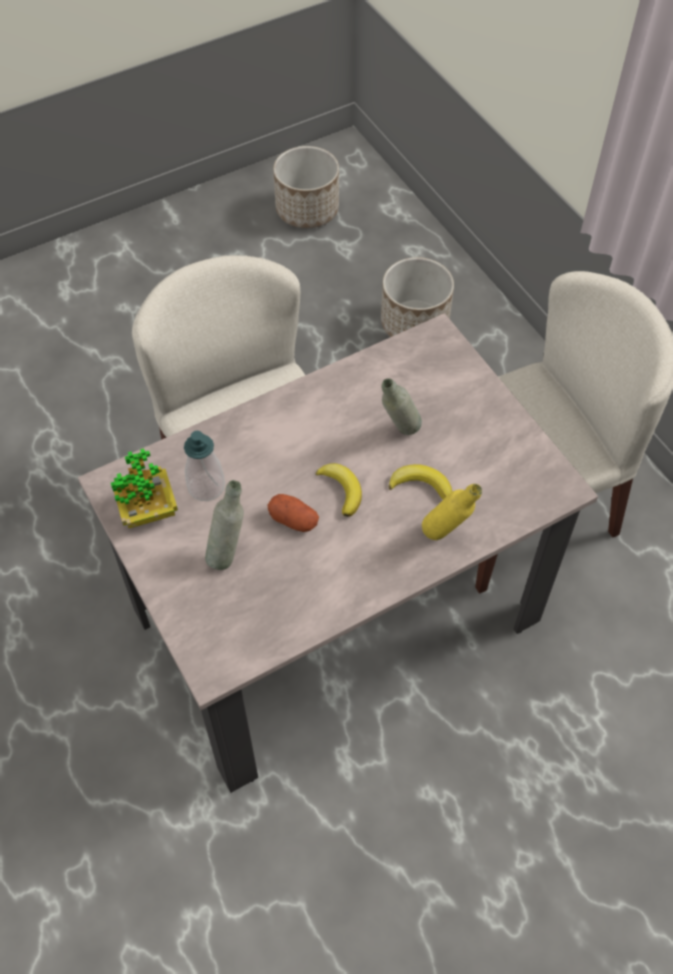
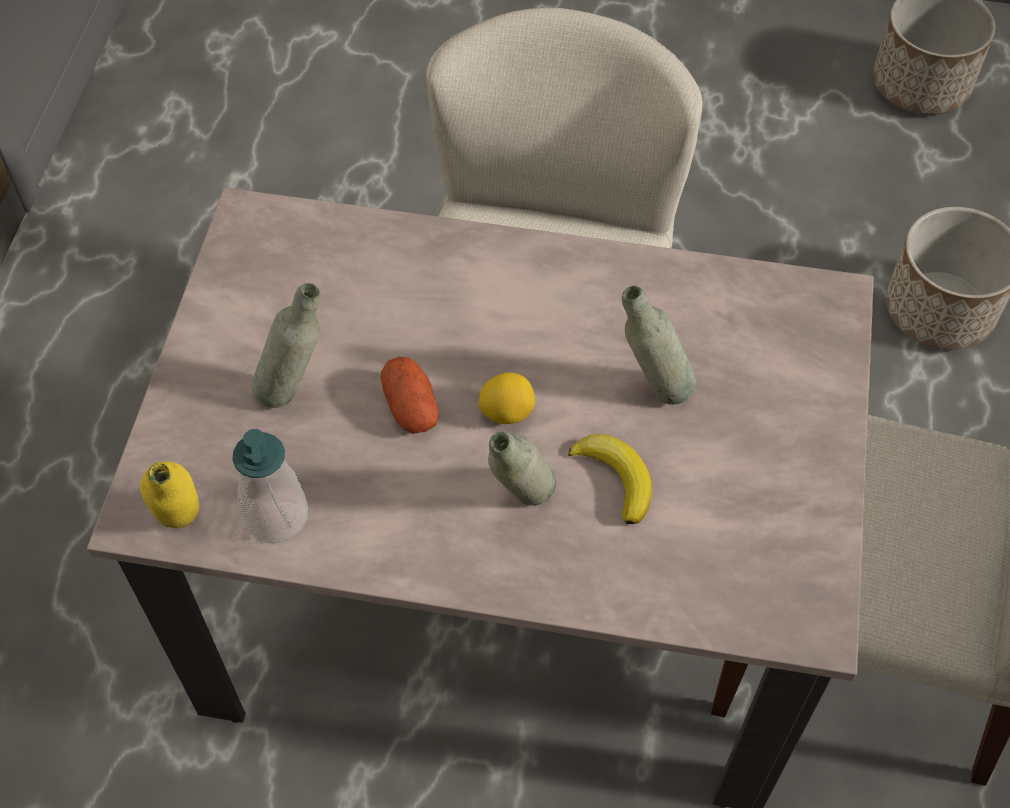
camera: 40 degrees right, 0 degrees up
potted plant [111,448,178,528] -> none
soap dispenser [184,431,225,501] -> soap dispenser moved to [232,429,308,543]
banana [316,463,362,517] -> lemon [479,372,535,424]
yellow bottle [422,484,482,540] -> yellow bottle moved to [140,462,199,528]
none -> grey bottle [488,432,556,505]

